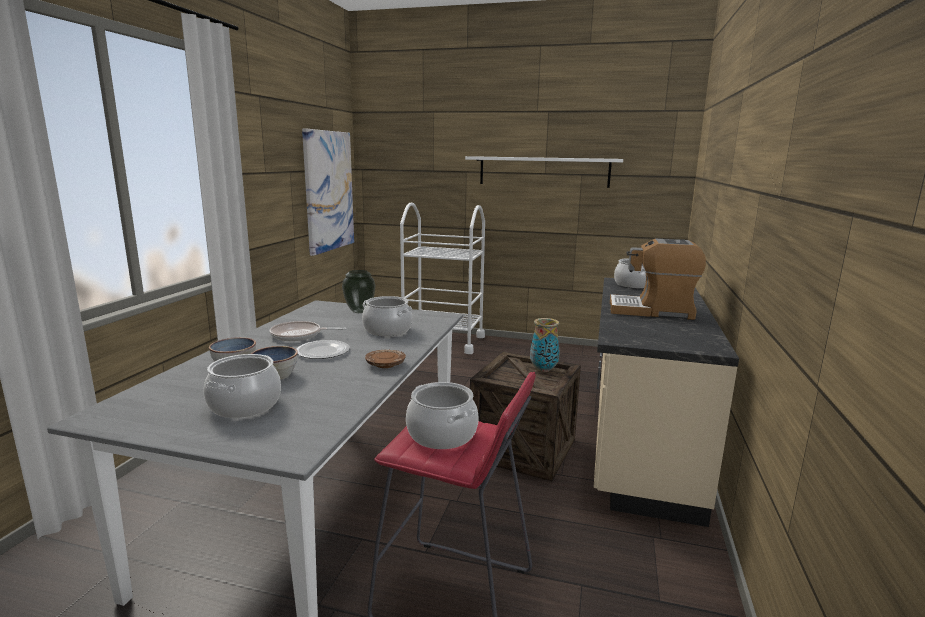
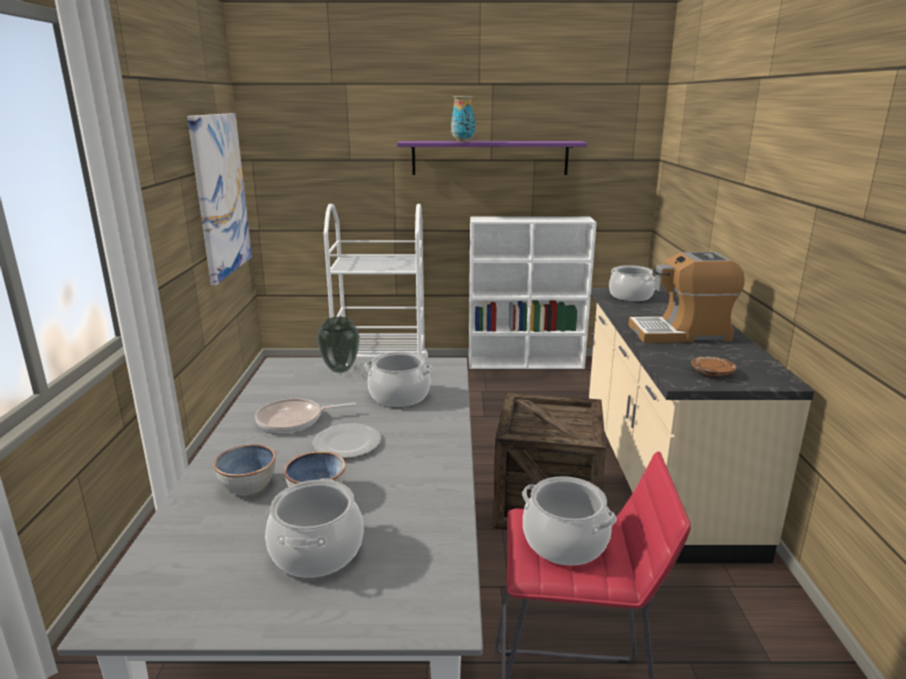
camera: 15 degrees left, 5 degrees up
brown plate [365,349,406,368] -> brown plate moved to [691,356,737,377]
white shelf [465,156,623,188] -> purple shelf [397,141,587,175]
vase [530,318,560,372] -> vase moved to [451,96,475,142]
none -> white bookcase [469,217,597,369]

